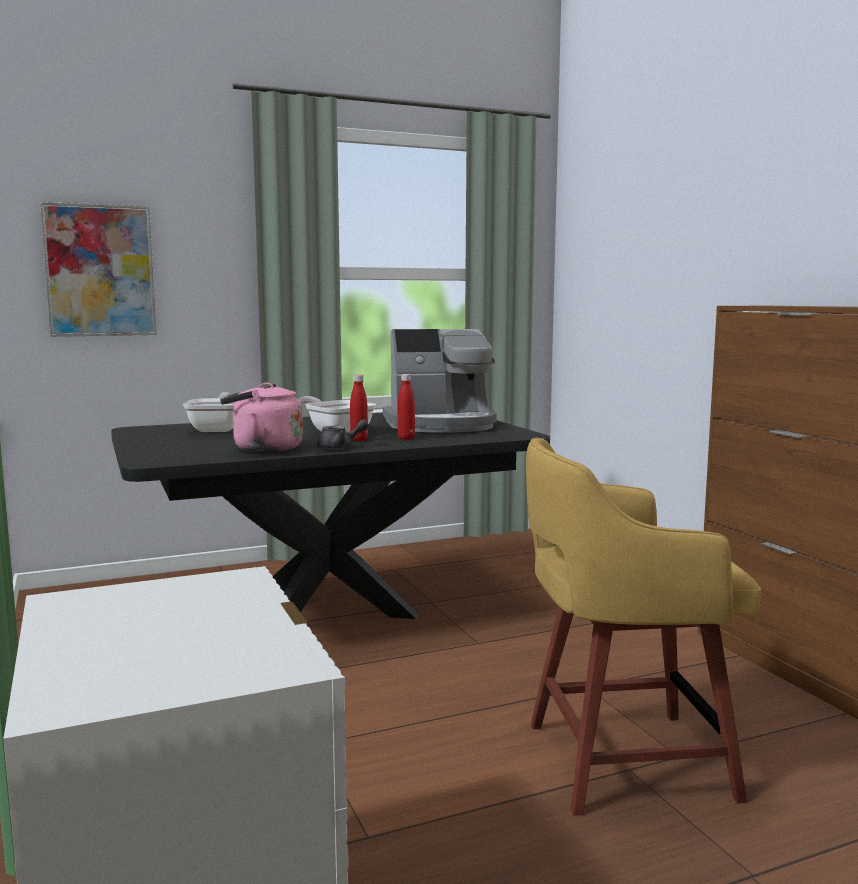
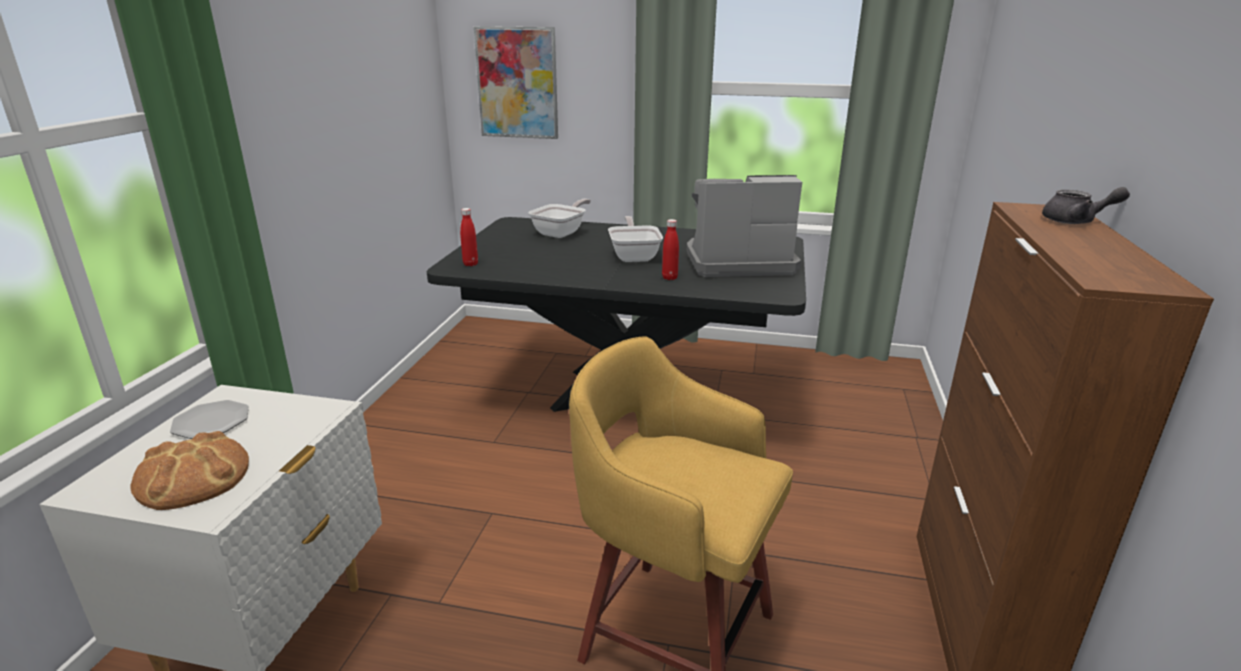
camera: 35 degrees right, 15 degrees up
pink kettle [220,383,303,453] -> none
grey teapot [317,419,369,450] -> grey teapot moved to [1042,187,1130,224]
red bottle [350,375,368,441] -> red bottle moved to [460,208,478,266]
coffee machine [383,329,497,433] -> coffee machine turned 150 degrees clockwise [687,175,802,277]
none -> bread [130,431,249,510]
none -> plate [170,400,248,439]

